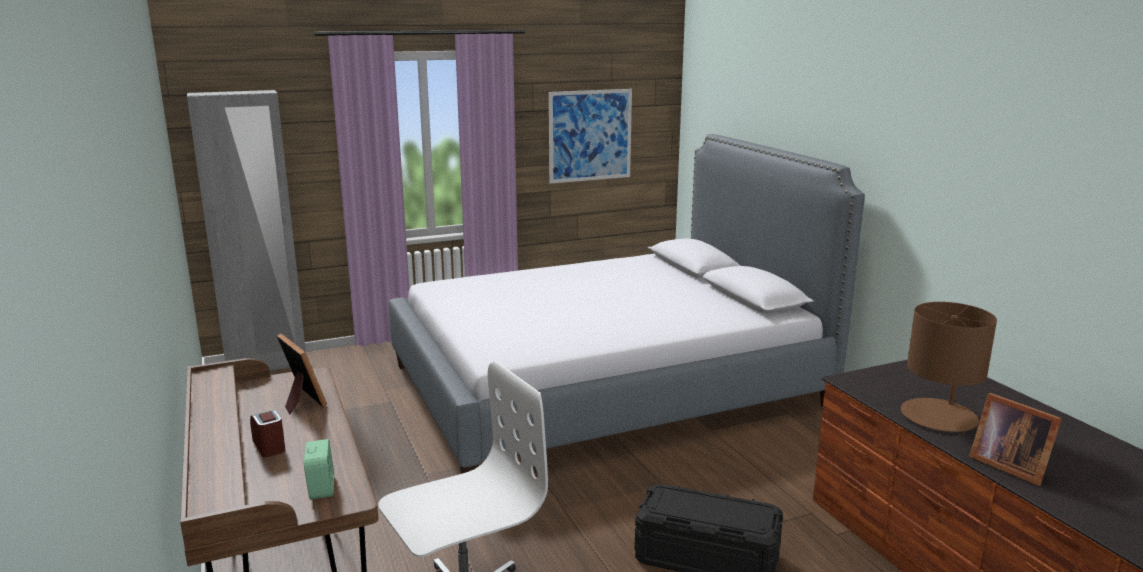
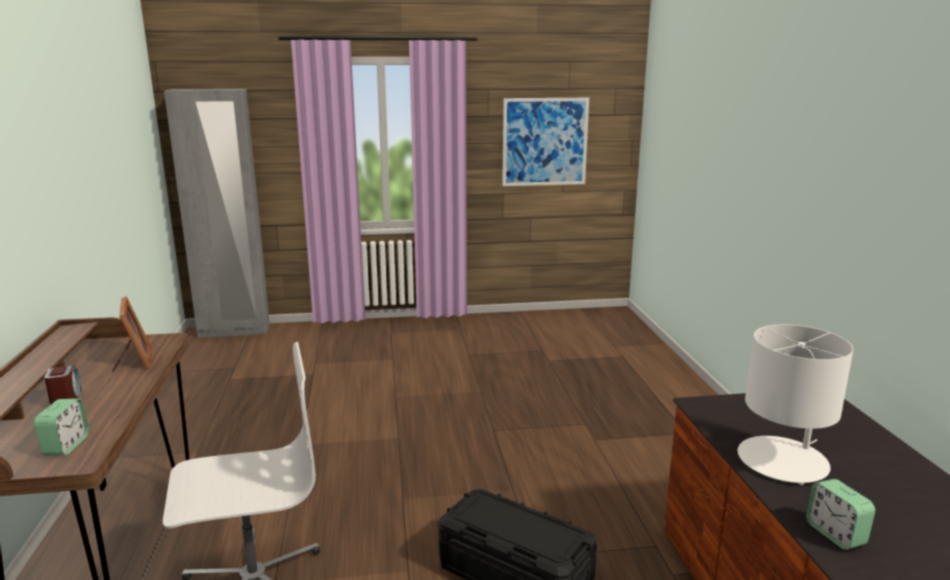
camera: 15 degrees right, 0 degrees up
bed [389,134,865,474] -> none
brown table lamp [901,302,997,433] -> white table lamp [738,325,853,485]
picture frame [969,393,1062,486] -> alarm clock [806,479,875,550]

